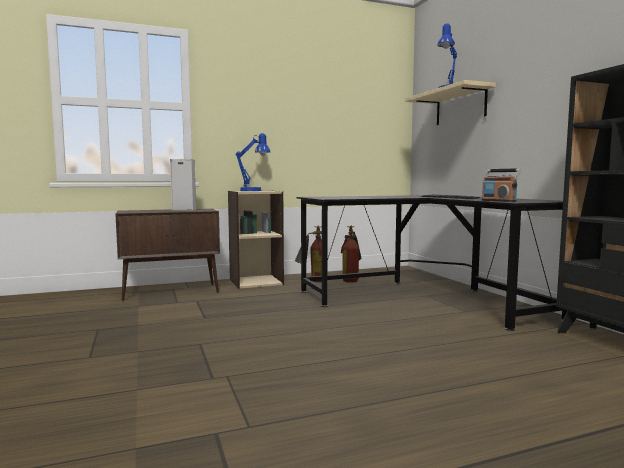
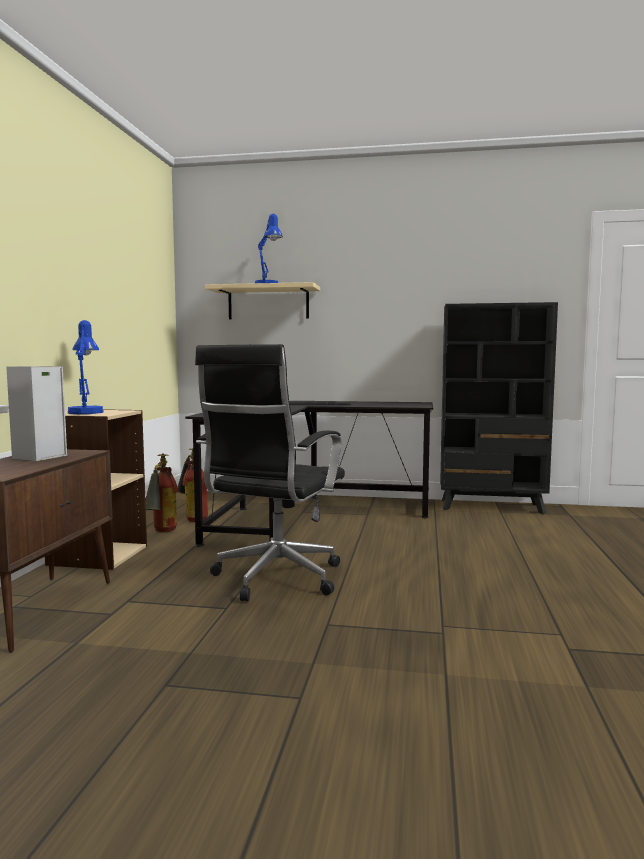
camera: 60 degrees left, 0 degrees up
radio [481,168,521,202] -> none
none -> black office chair [195,344,345,601]

